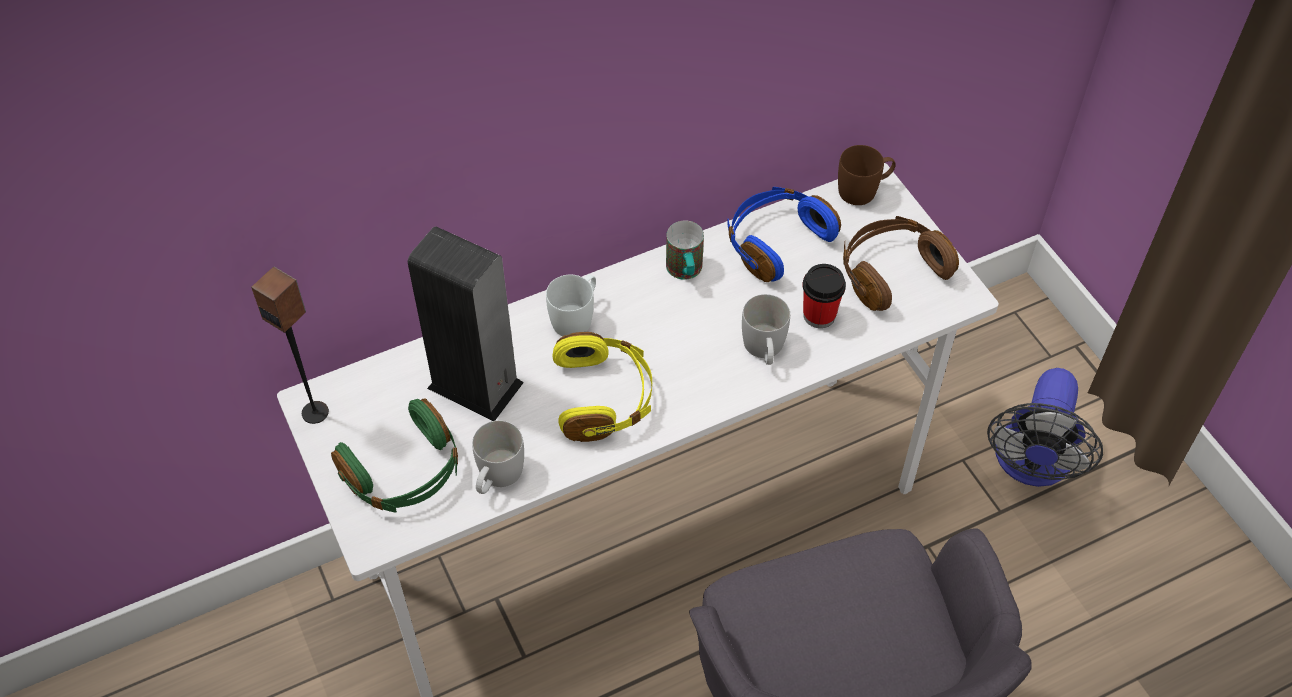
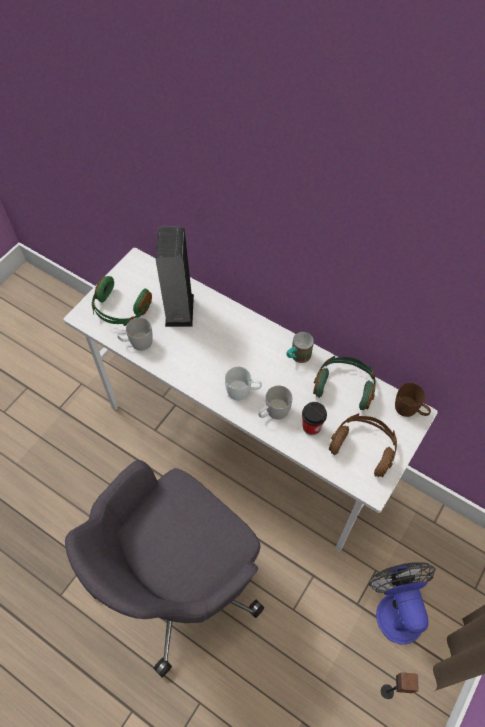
camera: 60 degrees right, 5 degrees up
speaker [251,267,329,424] -> speaker moved to [381,672,419,699]
white mug [546,275,596,336] -> white mug moved to [225,367,262,400]
yellow headphones [552,332,652,442] -> none
blue headphones [728,187,841,282] -> green headphones [313,356,376,410]
fan [987,368,1103,487] -> fan turned 90 degrees clockwise [369,562,436,645]

